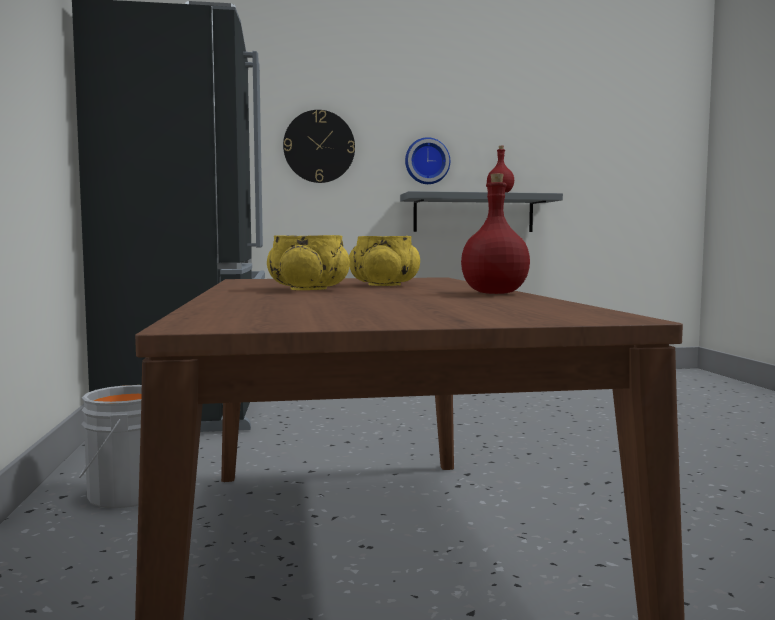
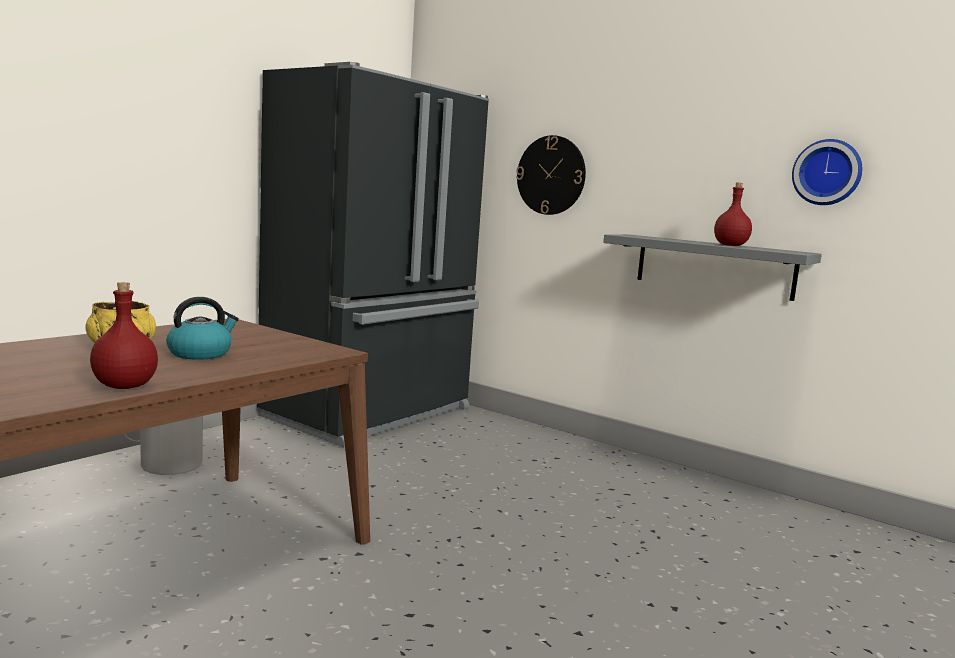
camera: 45 degrees right, 5 degrees up
yellow bowl [349,236,420,286] -> kettle [166,297,239,360]
wall clock [405,137,450,184] -> wall clock moved to [792,139,862,205]

